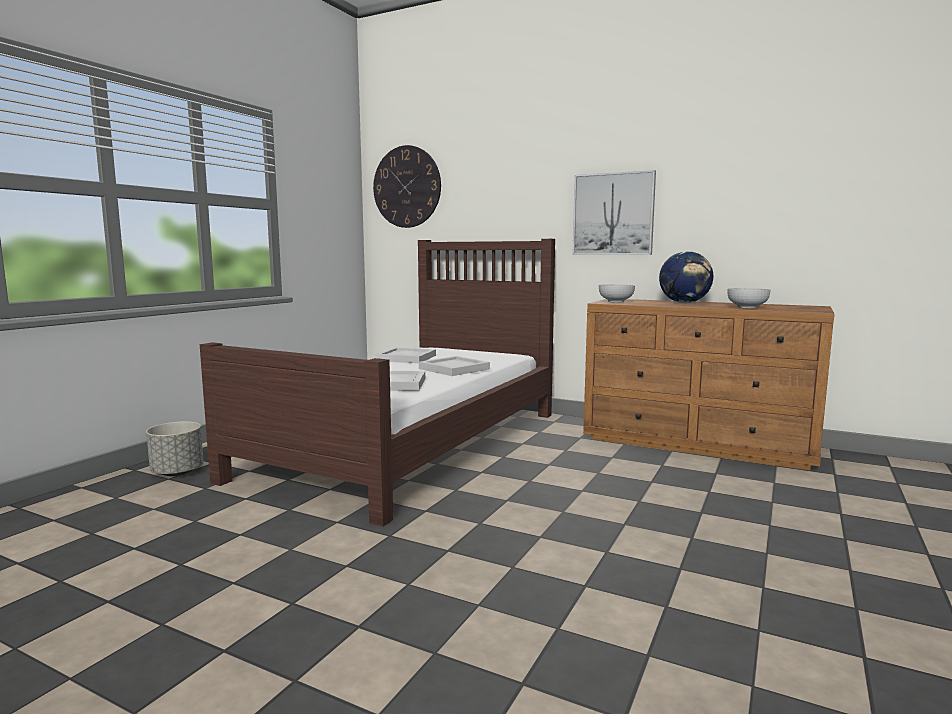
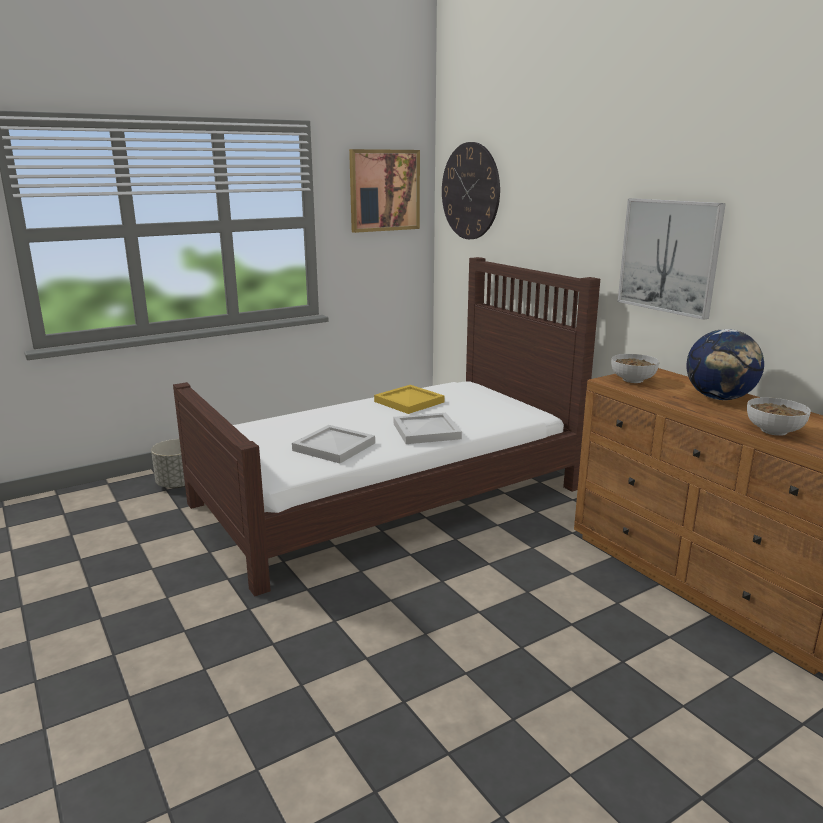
camera: 30 degrees right, 10 degrees up
white tray [375,347,436,363] -> yellow tray [374,385,445,414]
none -> picture [349,149,420,233]

